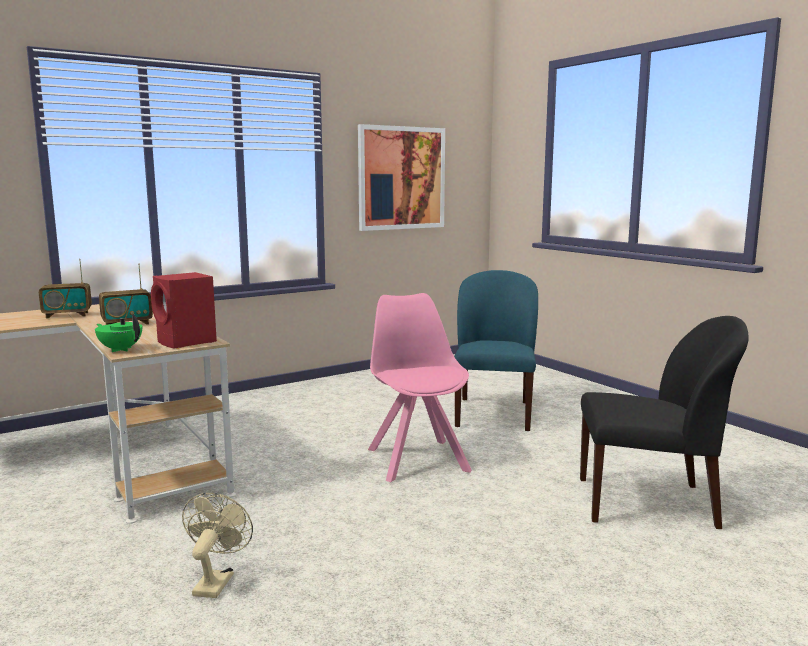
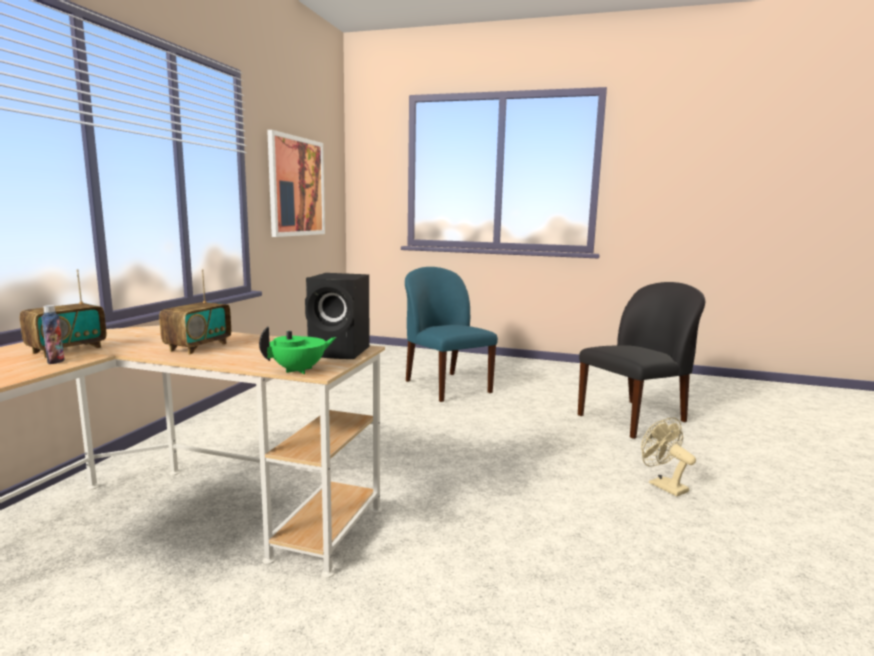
camera: 40 degrees left, 0 degrees up
green teapot [95,314,142,352] -> green teapot turned 150 degrees clockwise [259,326,337,374]
red speaker [151,272,217,348] -> black speaker [305,273,369,359]
beige fan [182,493,253,598] -> beige fan moved to [641,417,696,497]
pink chair [368,293,472,482] -> none
none -> bottle [41,305,65,364]

